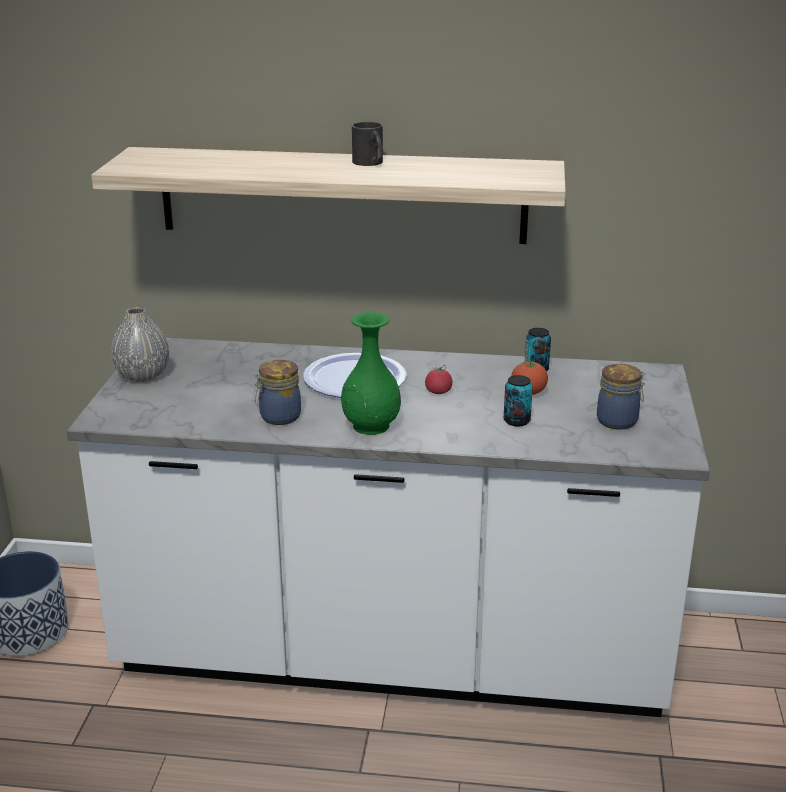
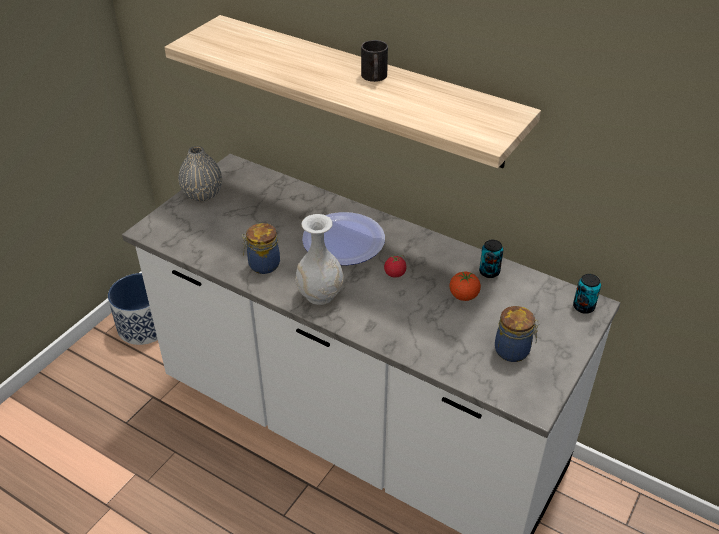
camera: 25 degrees right, 15 degrees up
green vase [341,312,401,435] -> white vase [295,214,343,305]
can [504,375,533,427] -> can moved to [573,274,601,314]

